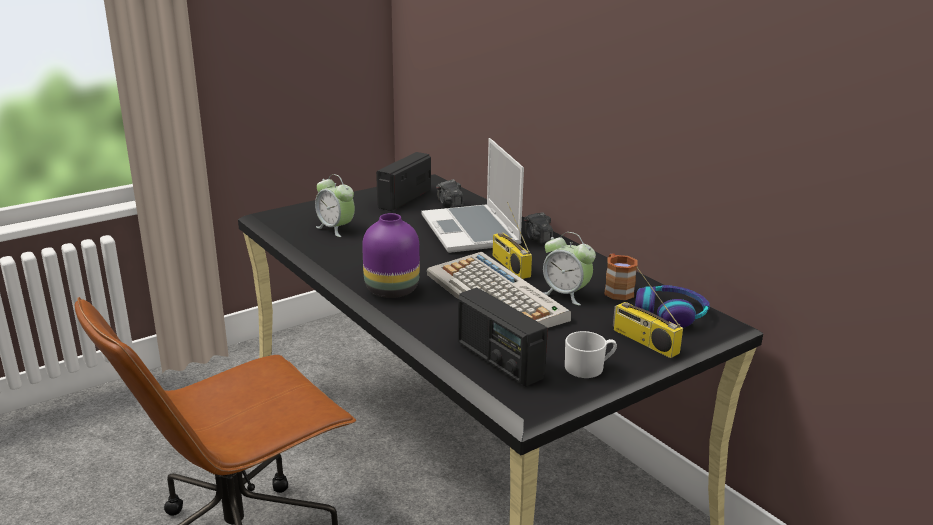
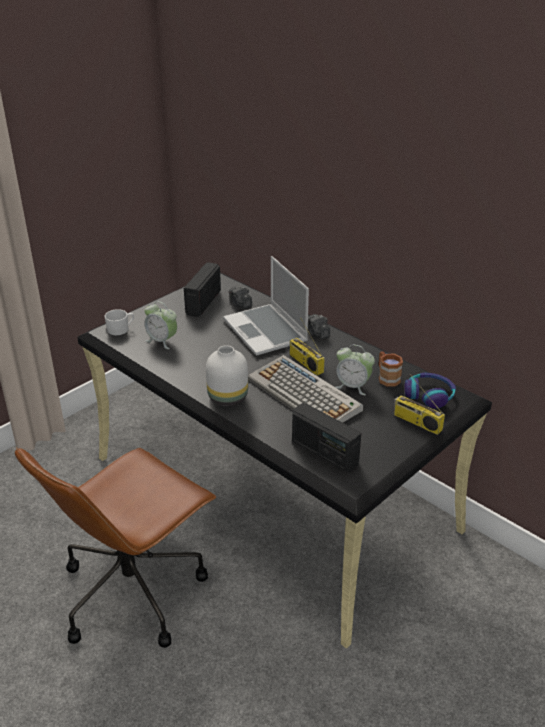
camera: 10 degrees left, 10 degrees up
purple vase [362,213,420,298] -> white vase [206,345,248,406]
white mug [565,331,617,378] -> white mug moved to [105,309,134,335]

